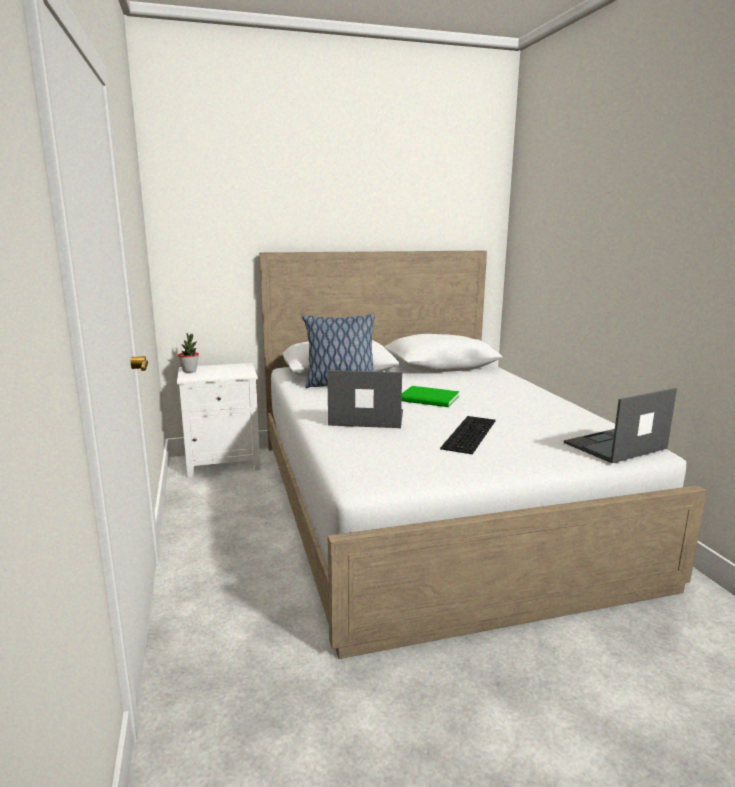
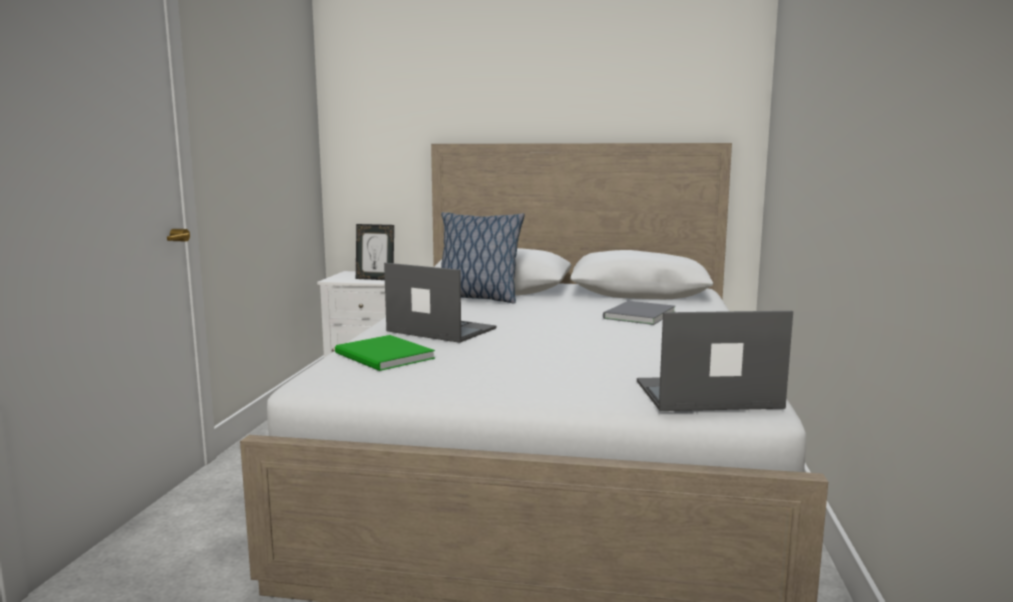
camera: 25 degrees right, 5 degrees down
potted plant [178,333,199,372] -> none
green book [402,386,460,407] -> green book moved to [335,335,435,371]
keyboard [440,416,496,454] -> none
none -> picture frame [356,224,394,280]
none -> grey book [603,301,675,325]

